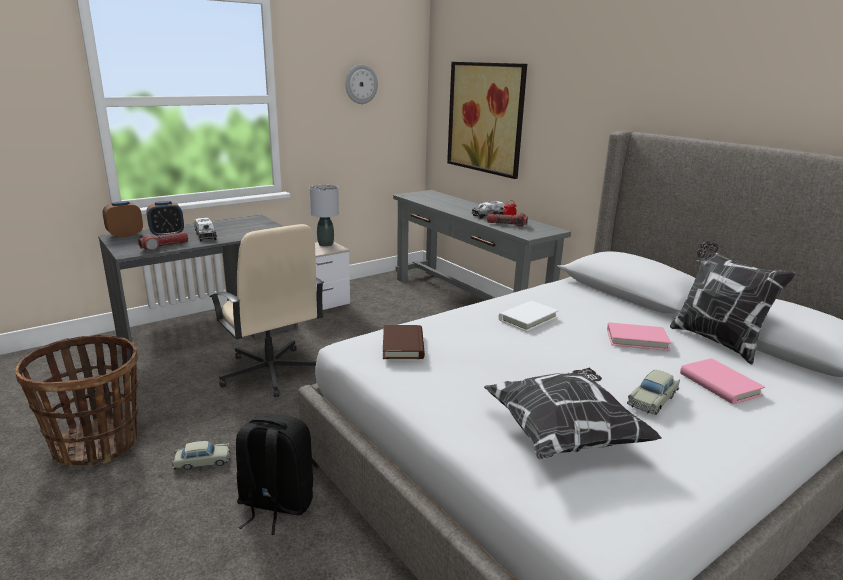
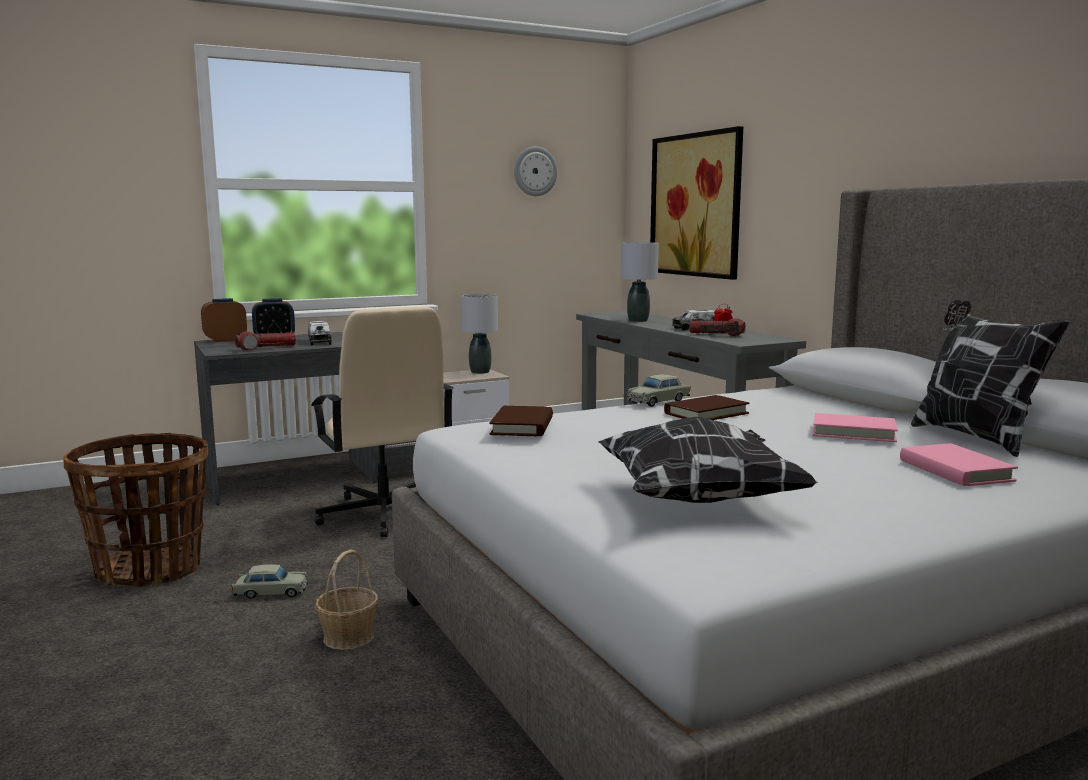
camera: 10 degrees right, 10 degrees down
black backpack [236,413,314,535] -> basket [315,549,378,650]
white book [498,301,558,332] -> brown book [664,395,750,420]
beige toy car [627,370,680,415] -> beige toy car moved to [626,374,691,407]
none -> grey table lamp [620,242,659,322]

